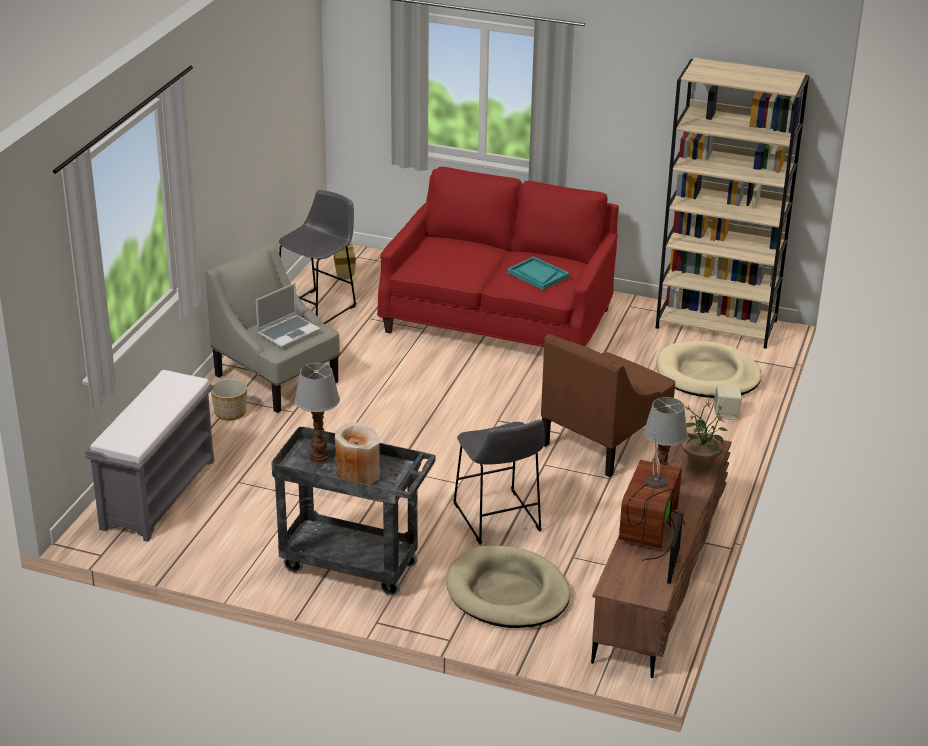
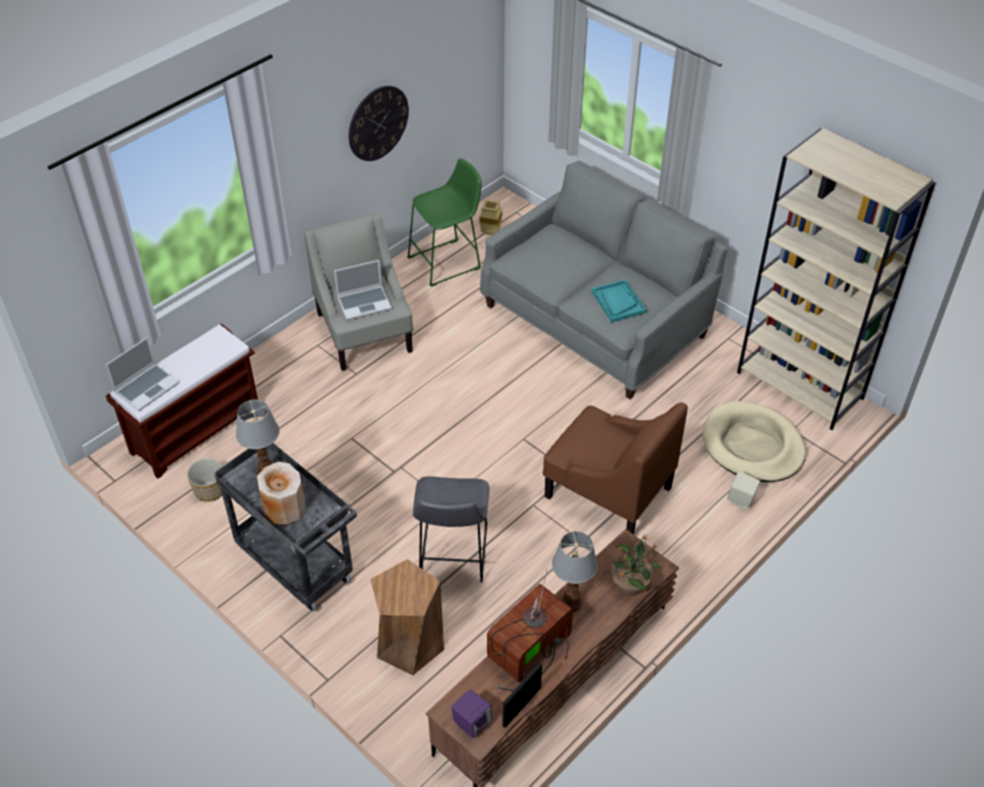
camera: 25 degrees right, 15 degrees up
grey bench [85,370,214,542] -> brown bench [106,324,258,479]
planter [211,379,247,421] -> planter moved to [187,458,223,502]
grey stool [279,190,357,324] -> green stool [407,158,482,287]
red sofa [377,167,619,347] -> grey sofa [480,161,728,399]
beige dog bed [446,545,570,628] -> brown stool [370,559,444,675]
brown armchair [541,334,675,478] -> brown armchair turned 120 degrees counterclockwise [542,402,688,535]
none -> laptop [106,337,180,411]
none -> wall clock [349,86,409,161]
none -> purple speaker [451,690,492,738]

